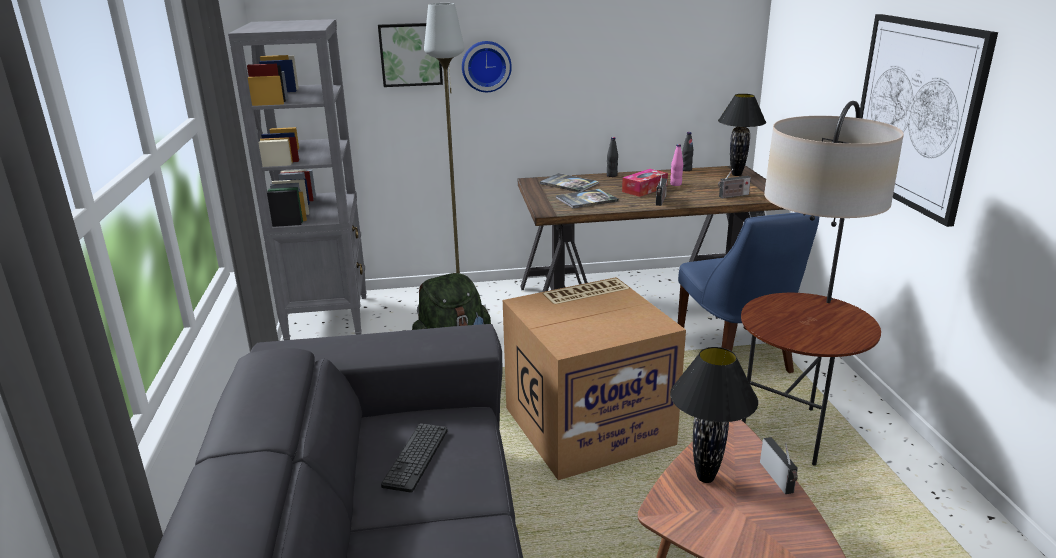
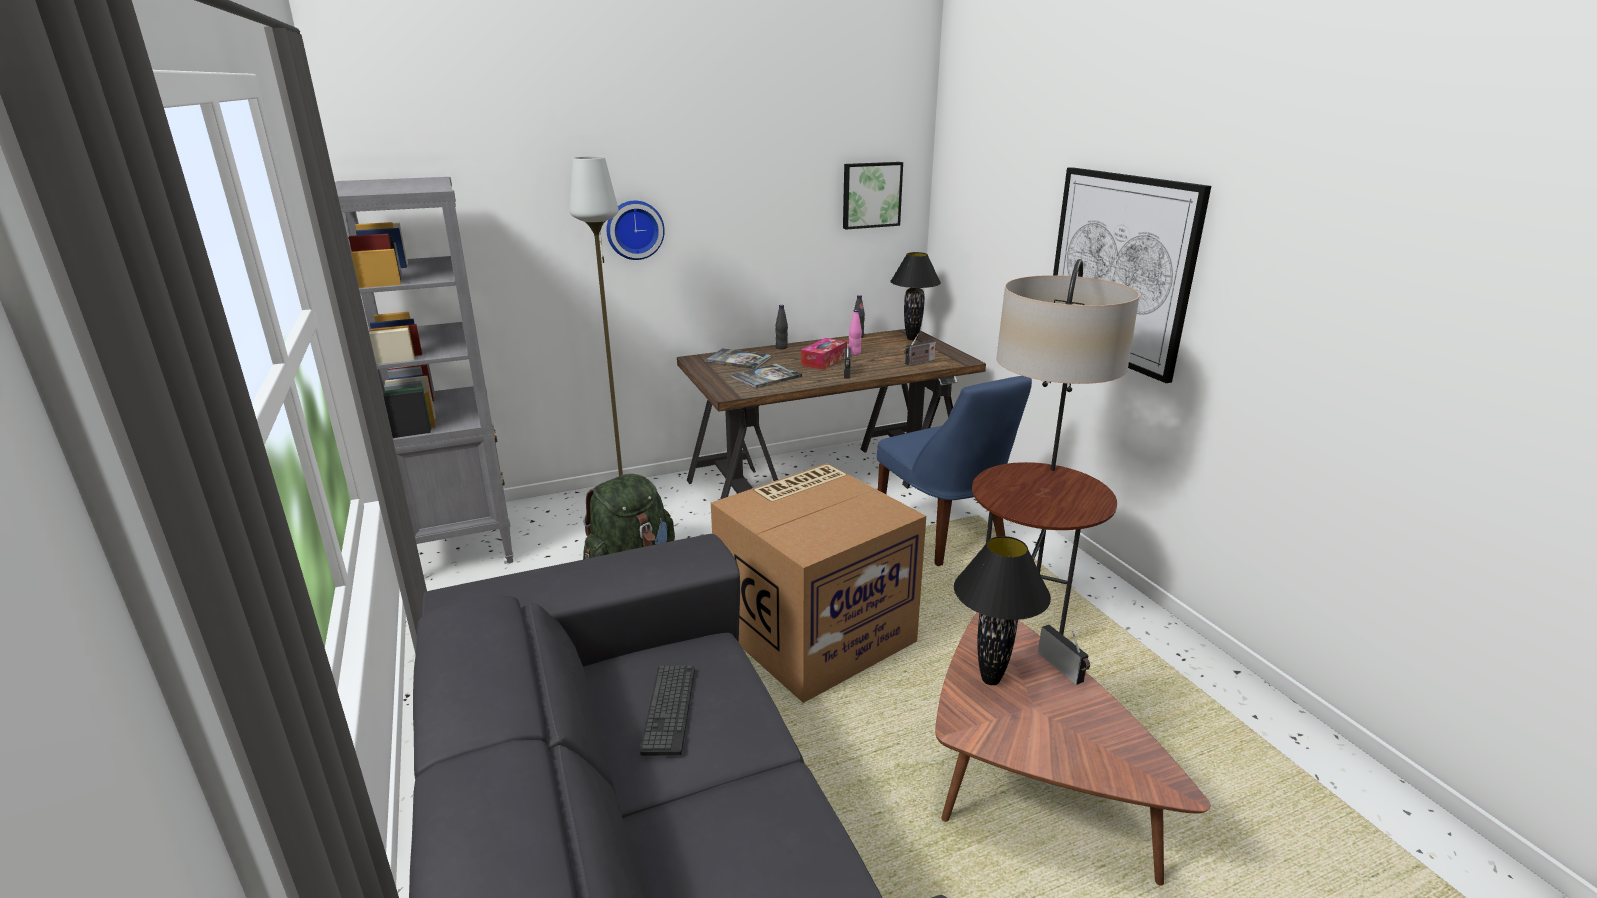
camera: 15 degrees left, 0 degrees up
picture [378,23,443,87] -> picture moved to [843,162,903,230]

